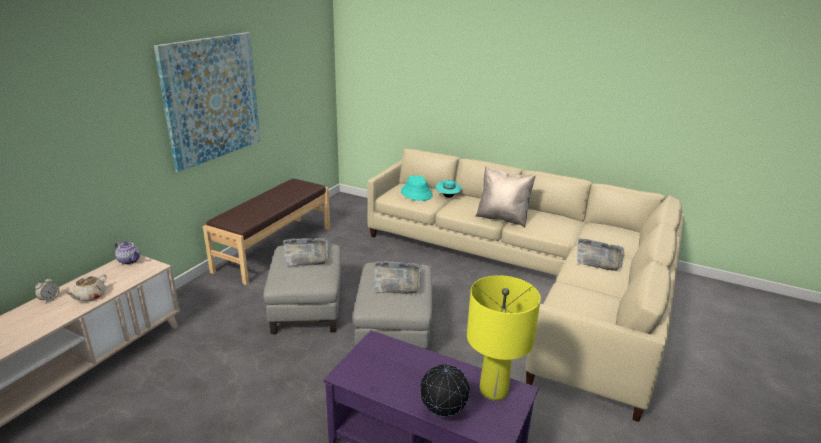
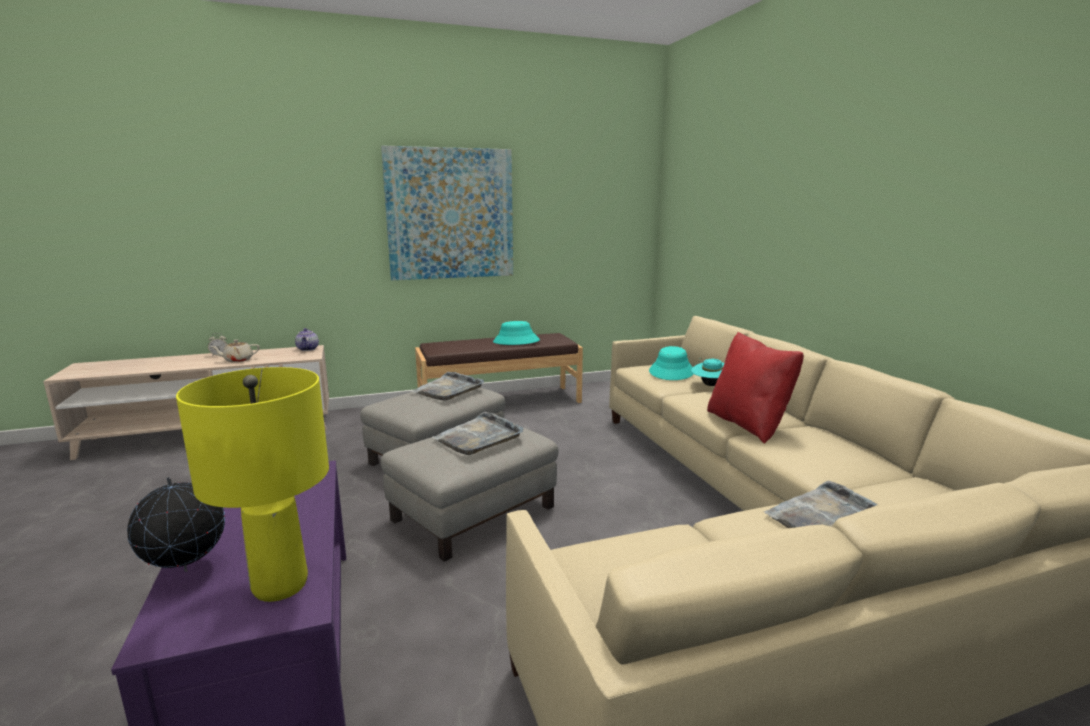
camera: 45 degrees right, 10 degrees down
beige pillow [475,166,536,227] -> red pillow [707,332,804,444]
none -> turquoise hat [493,321,540,345]

